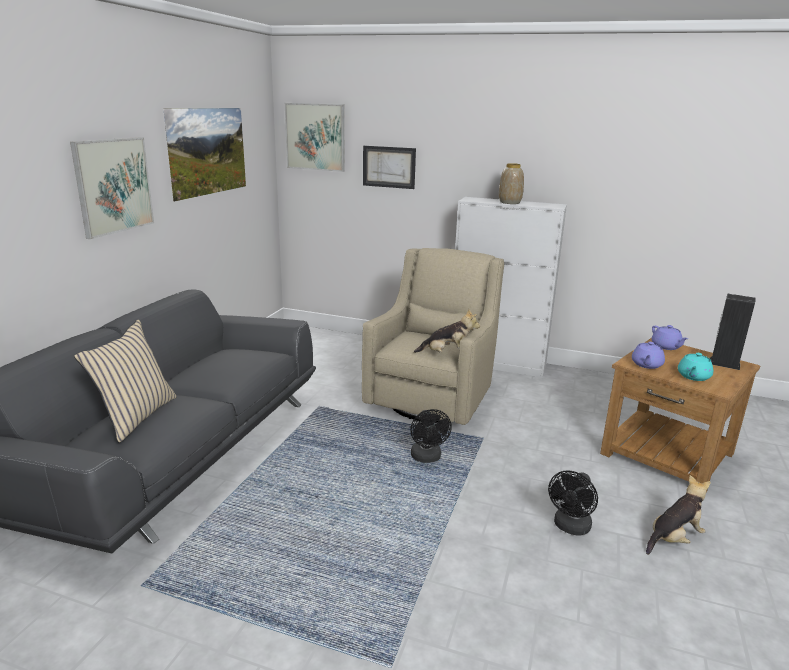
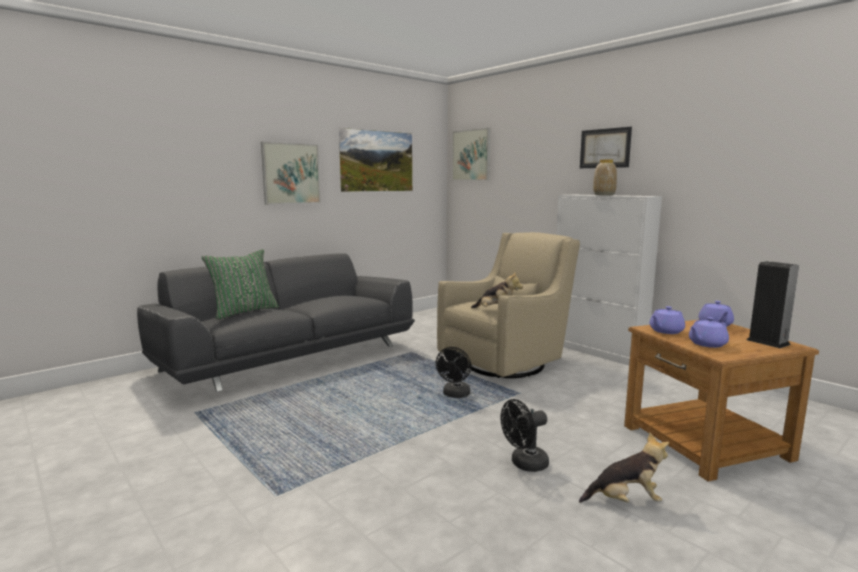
camera: 30 degrees right, 10 degrees down
beige pillow [74,320,177,442] -> green pillow [202,249,279,319]
picture [363,146,416,189] -> picture moved to [580,127,632,168]
turquoise teapot [678,353,713,381] -> purple teapot [689,317,729,348]

